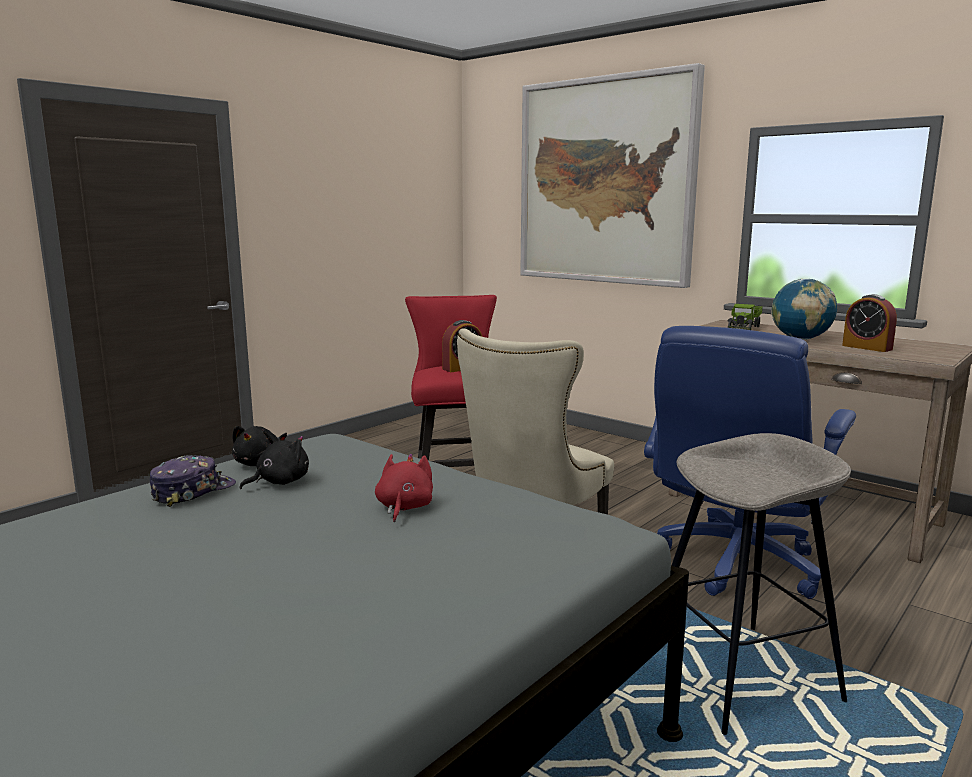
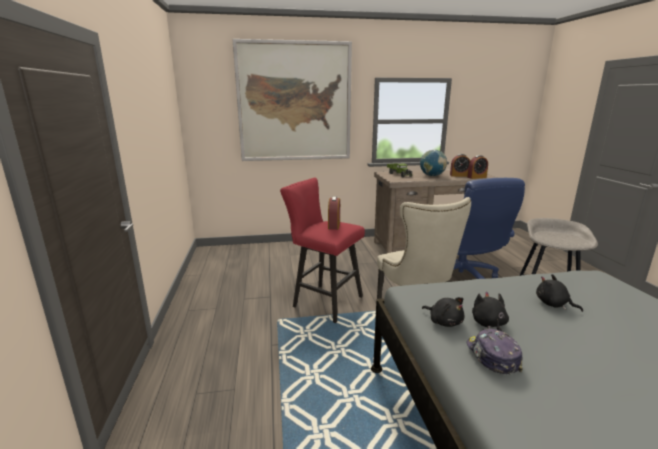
camera: 50 degrees left, 5 degrees up
red plush toy [375,454,433,522] -> black plush toy [536,274,583,312]
none -> alarm clock [467,155,488,179]

